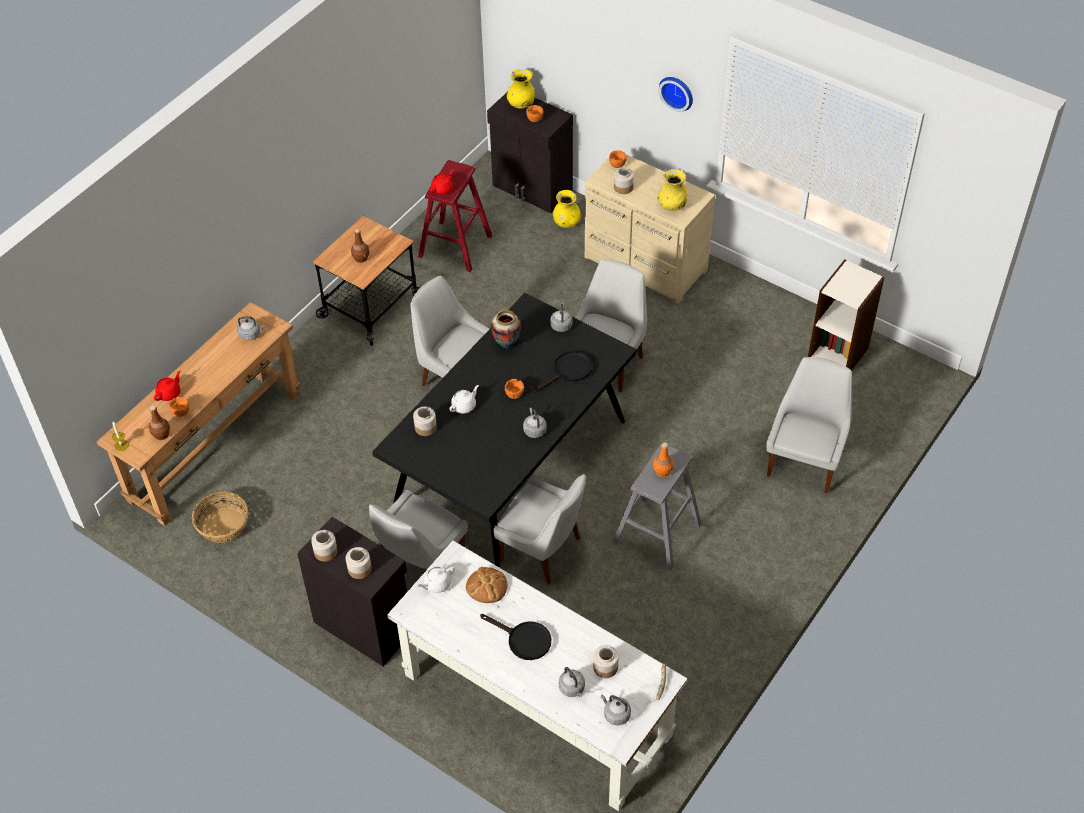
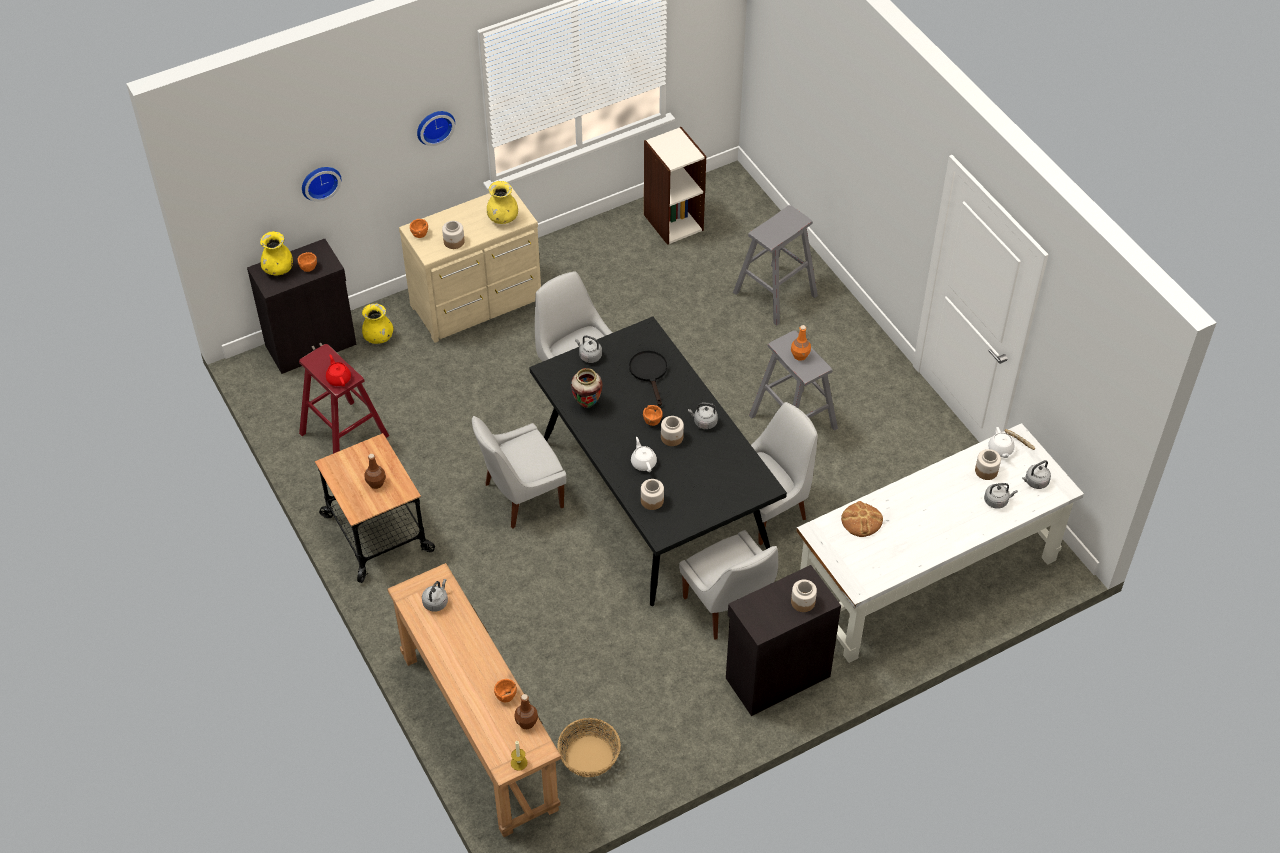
camera: 65 degrees left, 0 degrees up
red teapot [154,371,180,401] -> none
jar [311,530,338,562] -> jar moved to [661,416,684,446]
white teapot [417,566,455,593] -> white teapot moved to [988,427,1015,458]
black frying pan [480,614,551,660] -> none
white chair [767,357,852,493] -> grey stool [733,205,818,326]
none -> wall clock [302,167,341,202]

